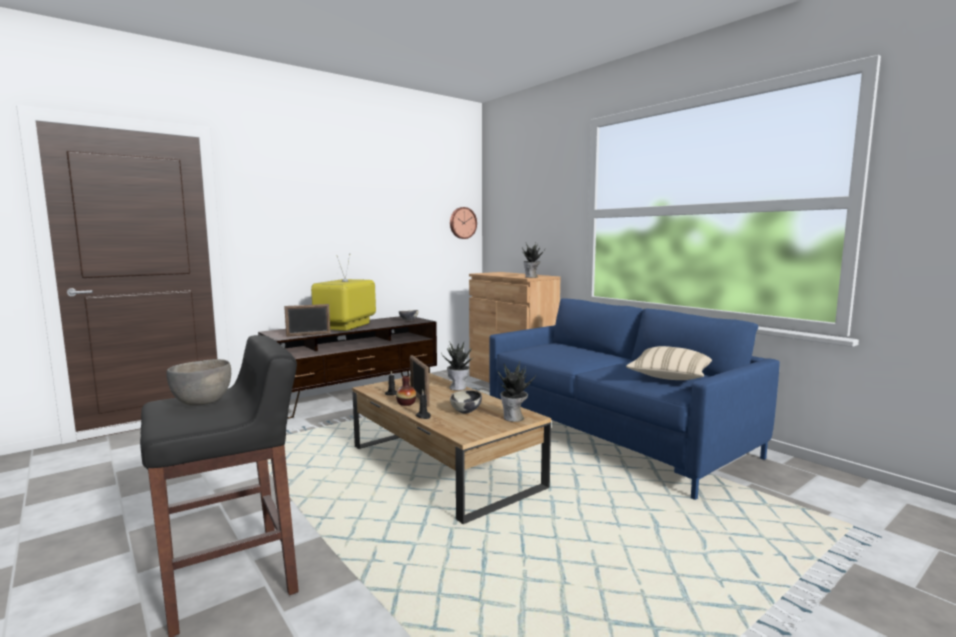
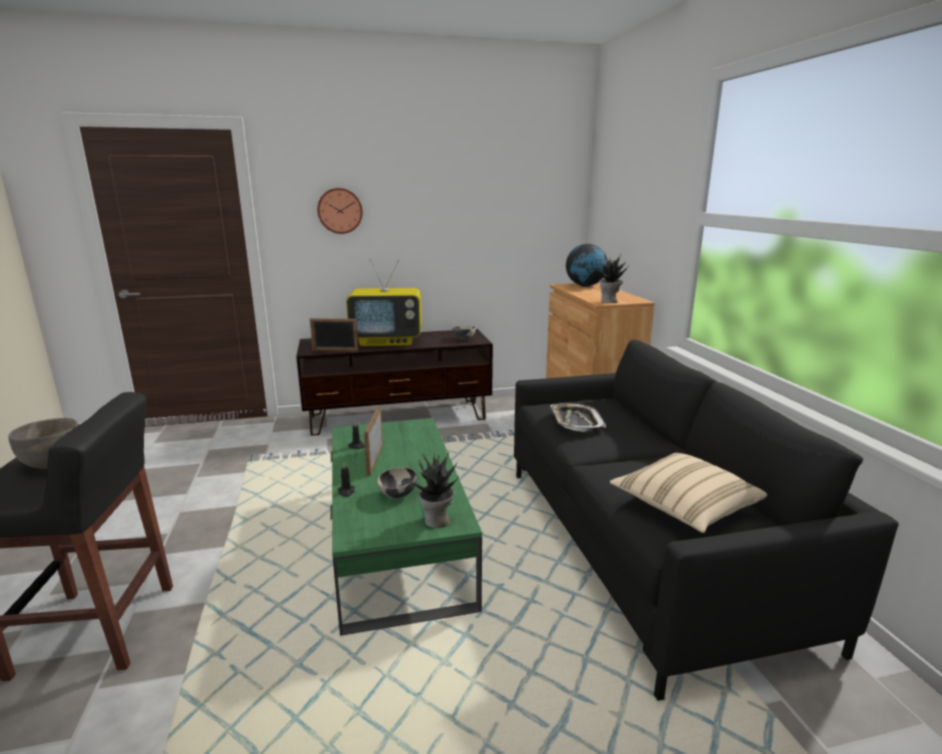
camera: 25 degrees right, 10 degrees up
television [311,254,376,331] -> television turned 135 degrees counterclockwise [346,259,422,346]
brown coffee table [352,373,551,524] -> green coffee table [330,418,482,636]
vase [396,376,416,406] -> none
potted plant [441,341,475,391] -> none
wall clock [450,207,477,239] -> wall clock moved to [317,188,363,234]
blue sofa [489,298,780,500] -> black sofa [514,340,899,701]
none -> tray [550,404,606,432]
none -> globe [566,244,607,287]

